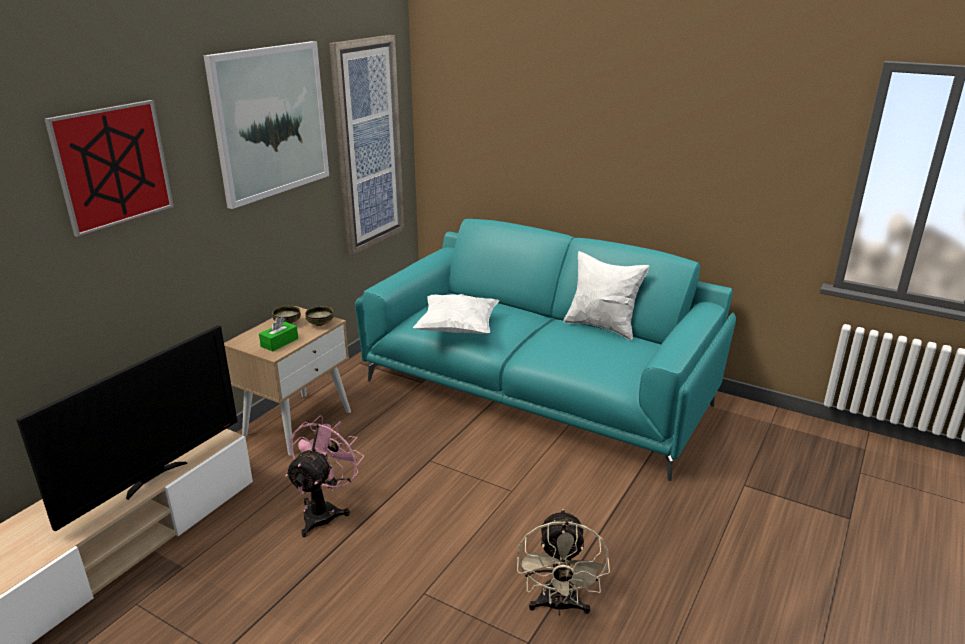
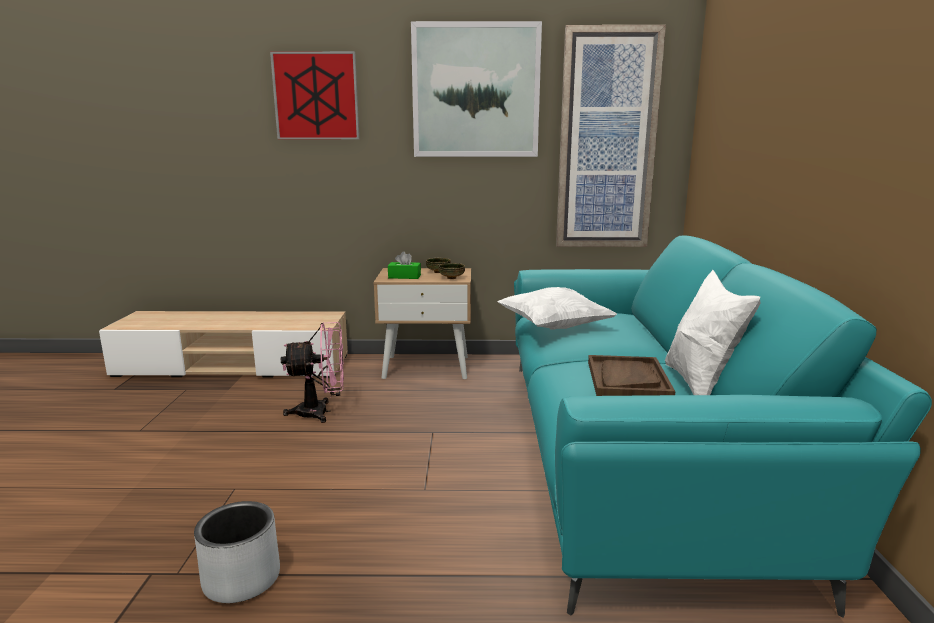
camera: 60 degrees right, 10 degrees down
television [16,325,238,532] -> none
beige fan [517,509,610,616] -> grey planter [194,501,280,603]
none -> brown tray [588,355,675,396]

